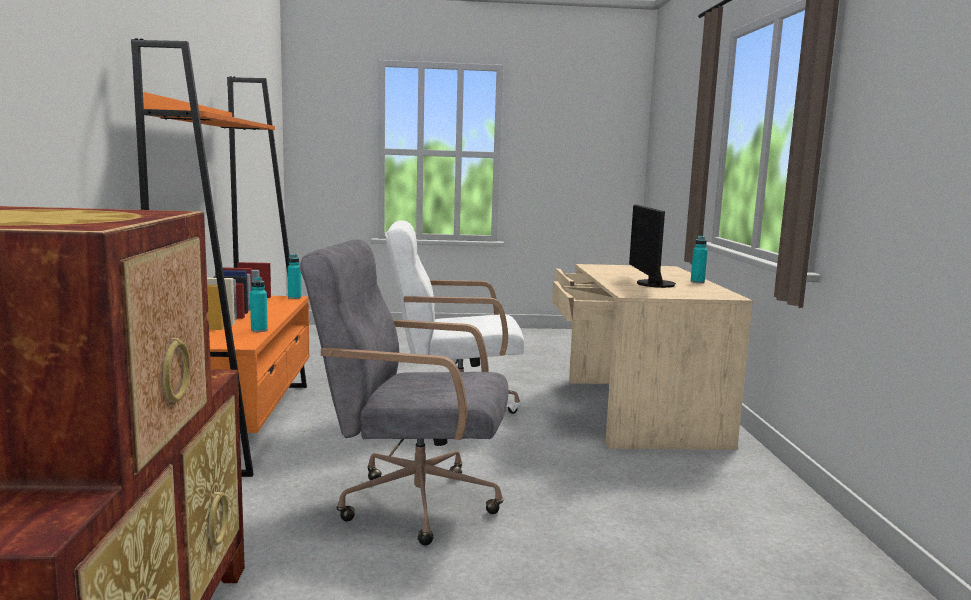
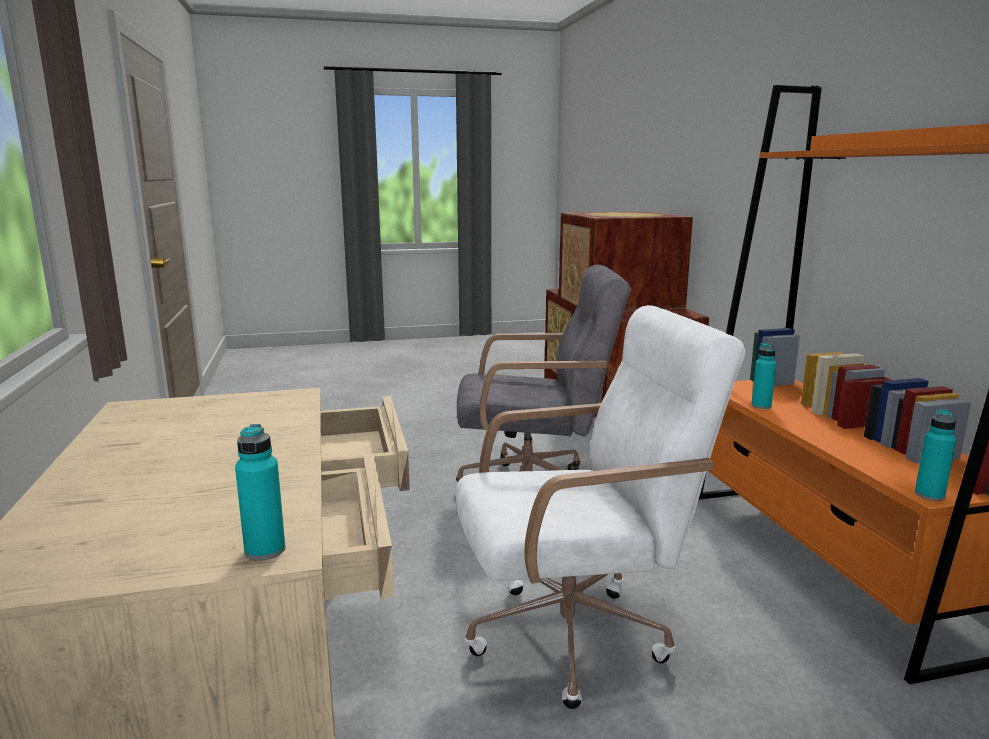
camera: 170 degrees right, 5 degrees up
monitor [629,204,676,288] -> none
turquoise bottle [690,236,708,283] -> turquoise bottle moved to [235,424,285,561]

